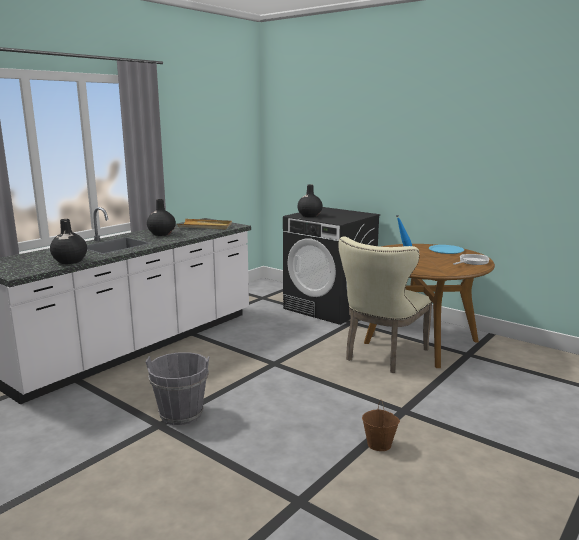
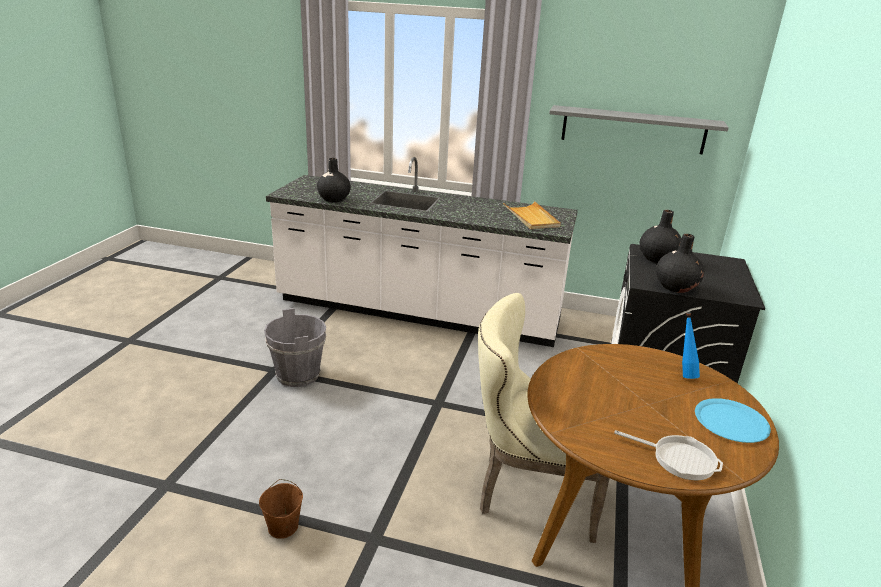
camera: 65 degrees right, 10 degrees up
black vase [147,199,176,236] -> black vase moved to [656,234,704,293]
none -> grey shelf [549,105,729,154]

